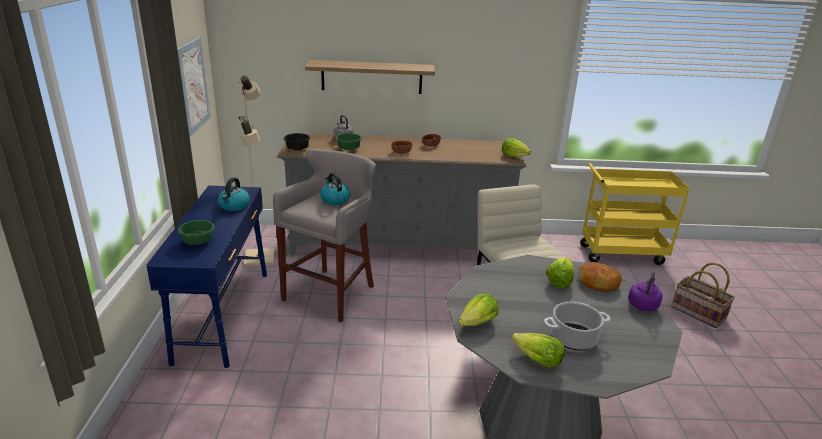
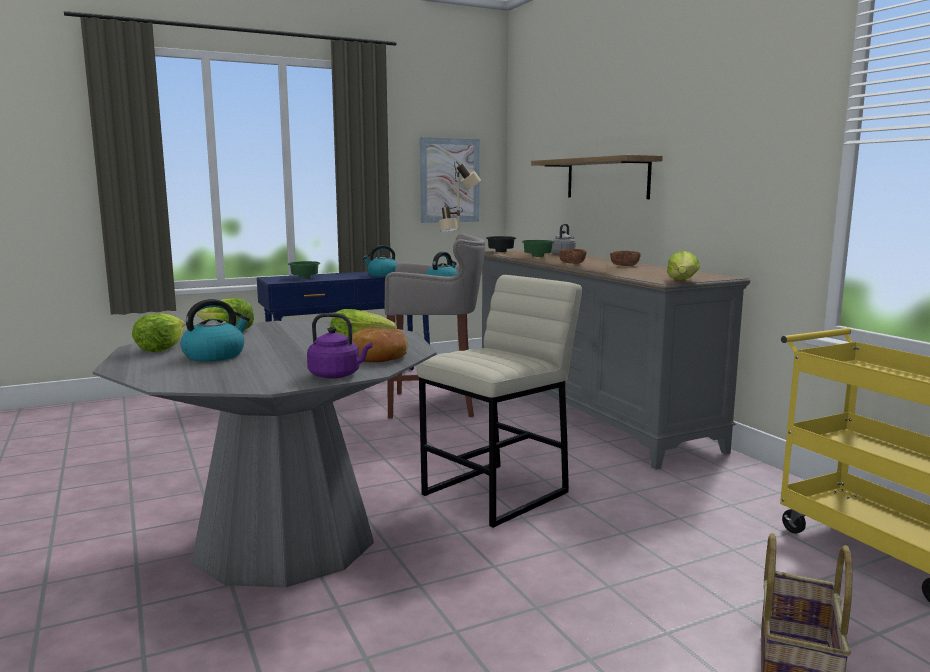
camera: 65 degrees right, 15 degrees down
cooking pot [544,302,611,350] -> kettle [181,299,250,362]

